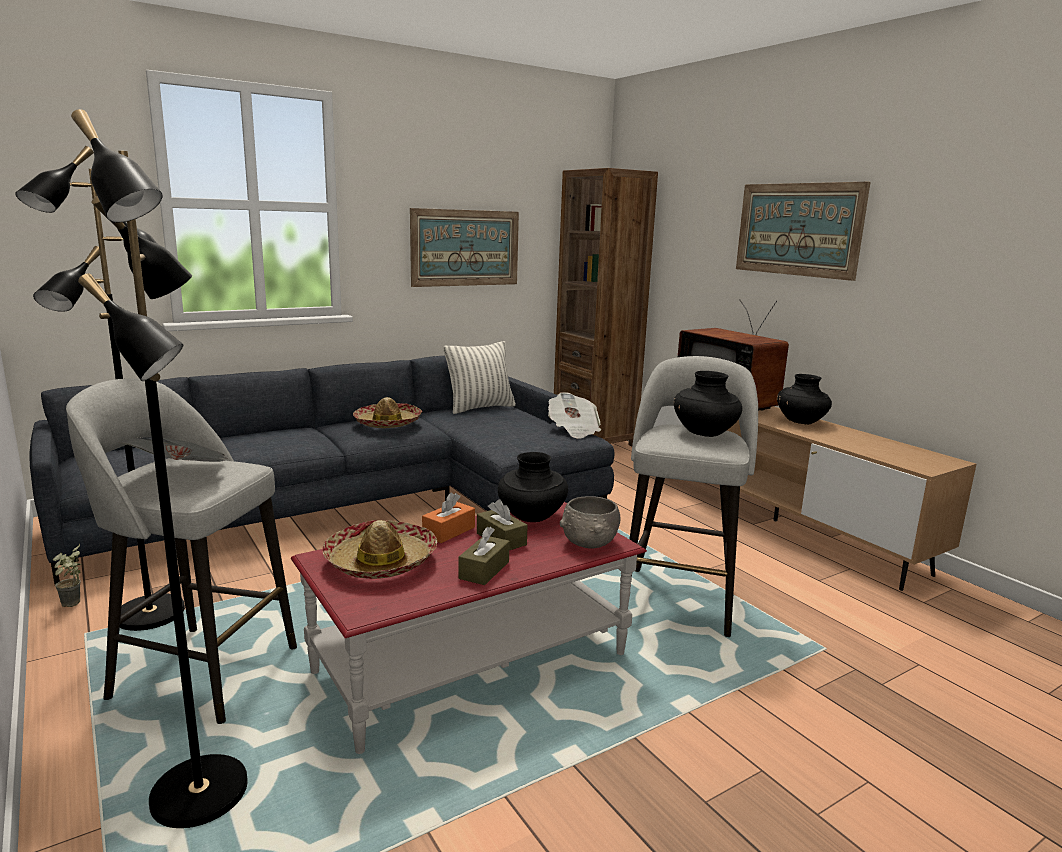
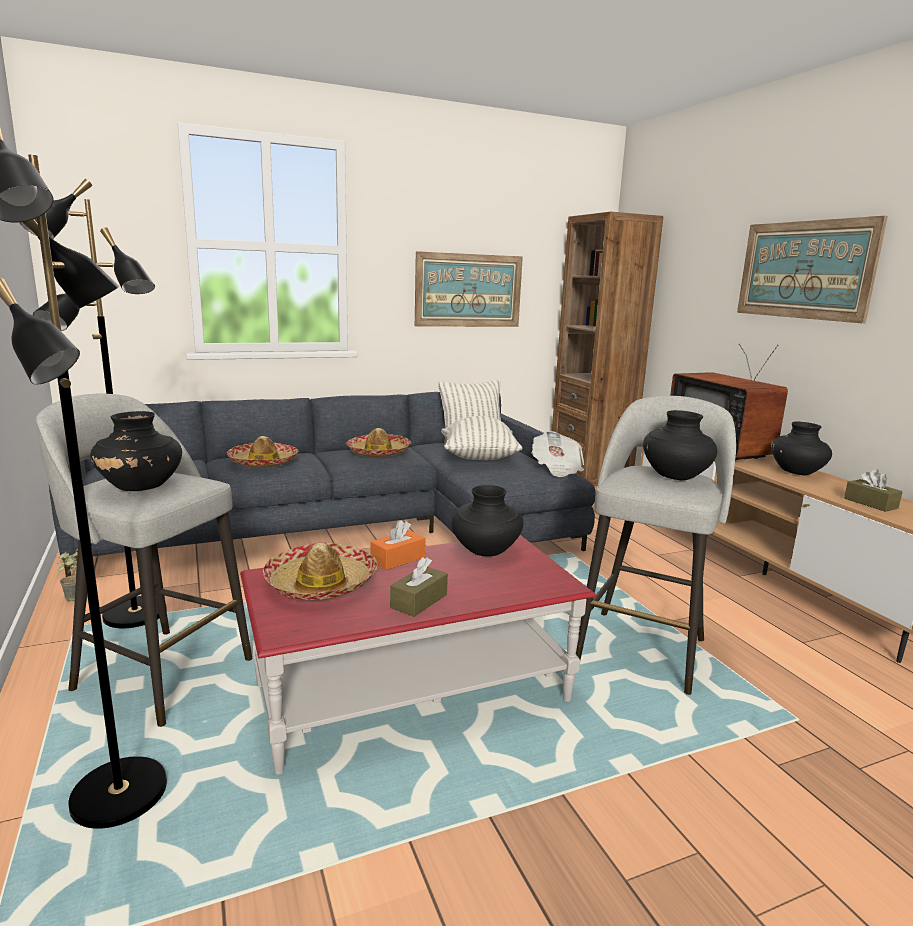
camera: 10 degrees right, 0 degrees up
newspaper [119,437,225,462] -> black vase [90,411,182,491]
brown tissue box [477,499,528,550] -> brown tissue box moved to [844,469,903,512]
grey bowl [560,496,621,549] -> none
none -> hat [226,436,298,468]
none -> pillow [441,416,522,460]

